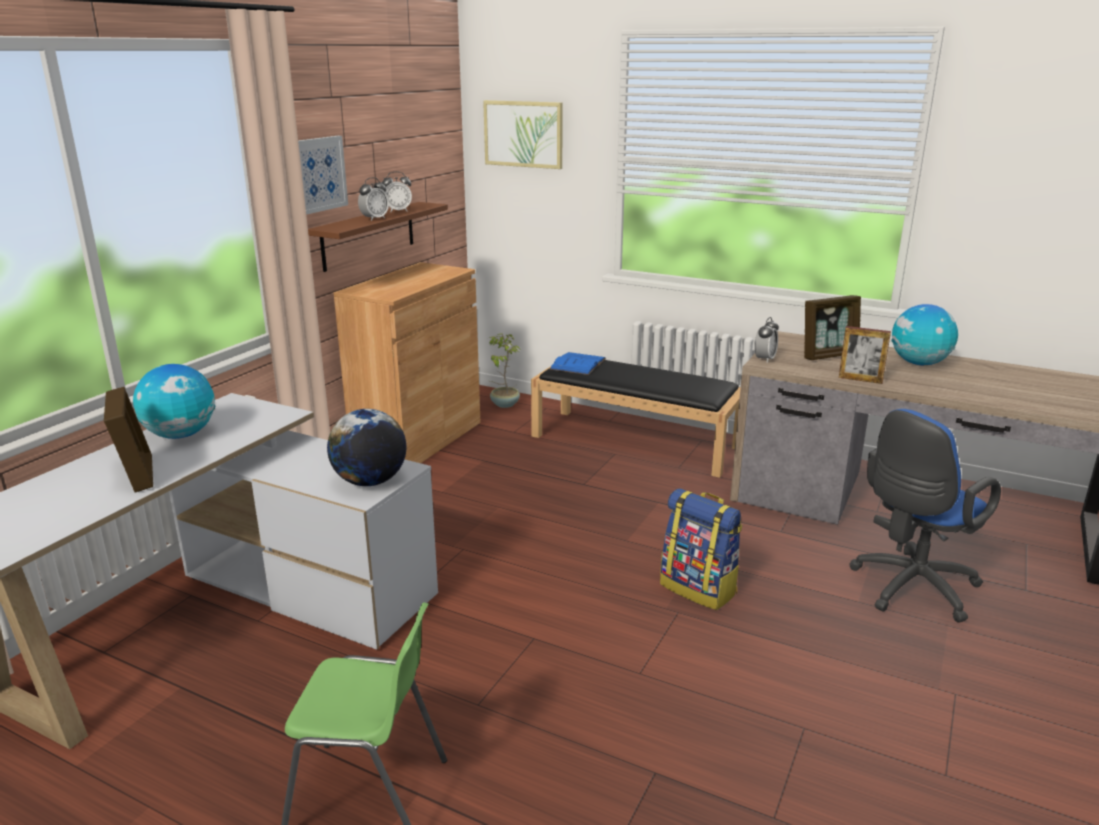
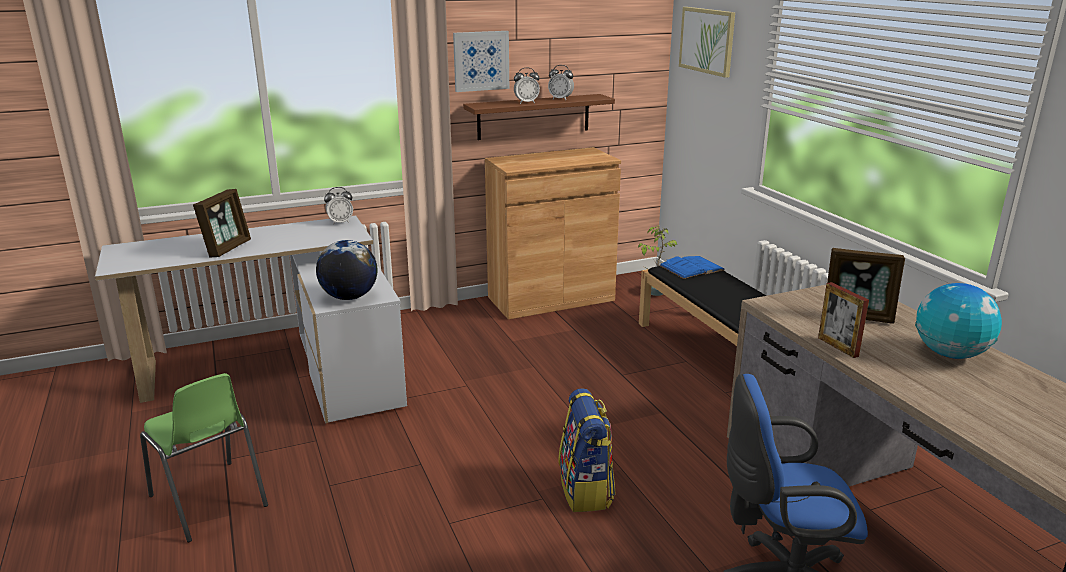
camera: 40 degrees right, 0 degrees up
globe [133,364,215,439] -> none
alarm clock [755,317,779,363] -> alarm clock moved to [324,187,353,225]

